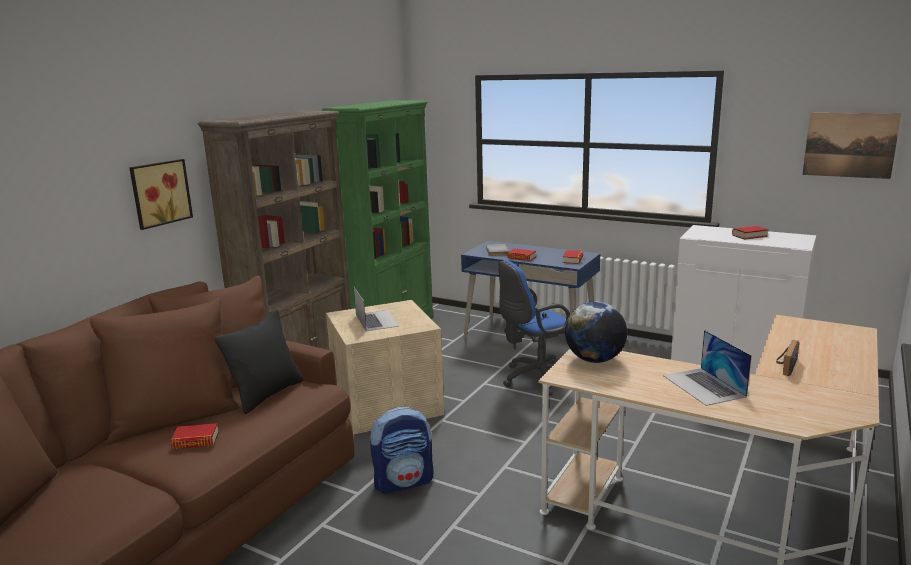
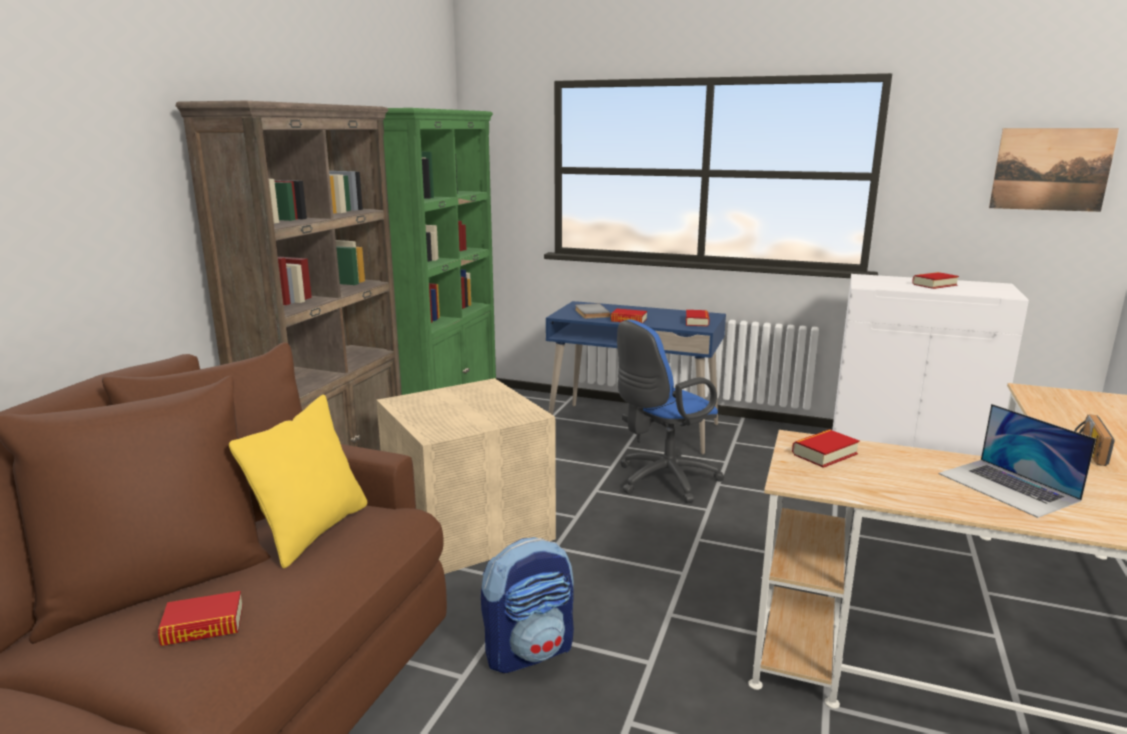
camera: 10 degrees left, 0 degrees up
picture [129,159,193,230] -> none
black pillow [215,310,303,414] -> yellow pillow [229,395,367,568]
laptop [354,287,399,331] -> none
globe [565,301,627,363] -> book [792,429,860,468]

